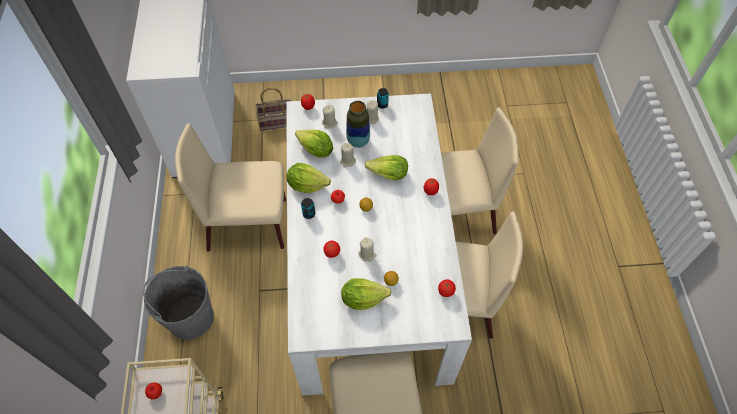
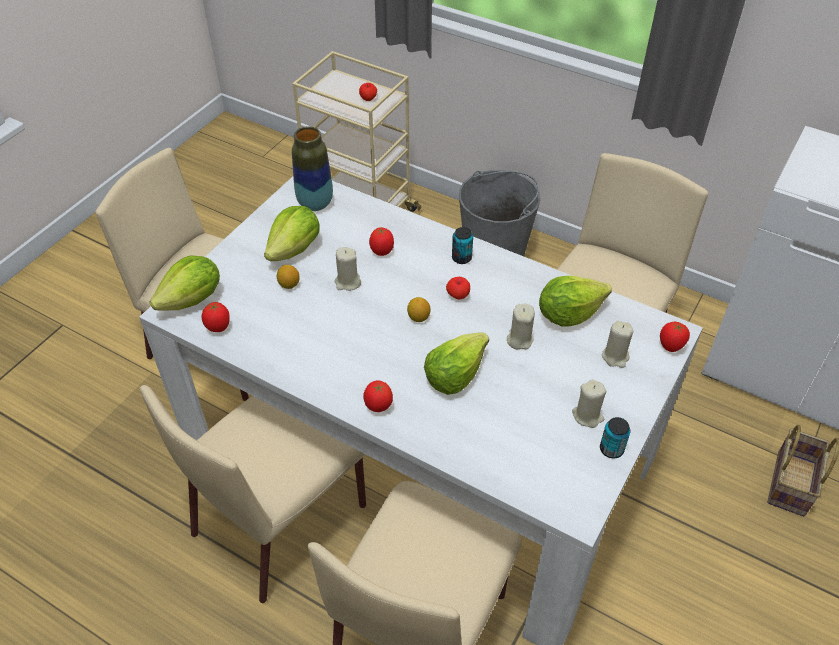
camera: 125 degrees right, 10 degrees down
lettuce [287,163,331,193] -> lettuce moved to [149,255,220,311]
vase [346,101,370,148] -> vase moved to [292,126,333,211]

